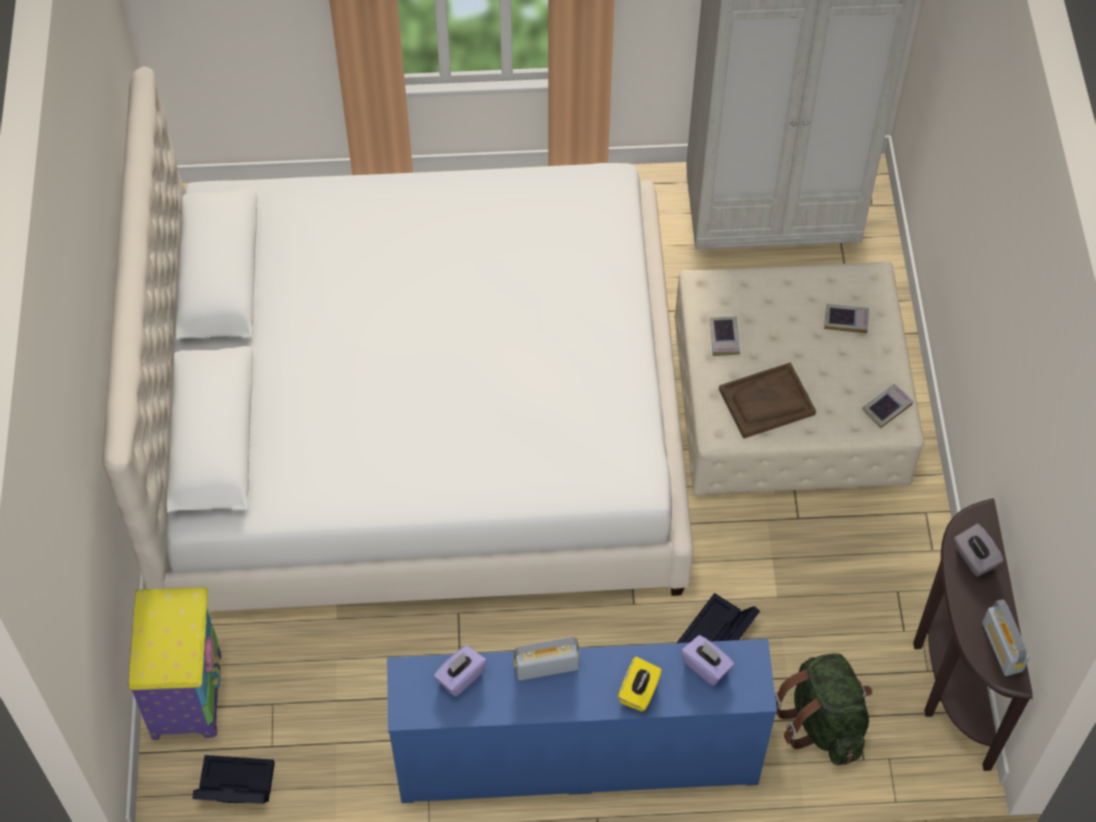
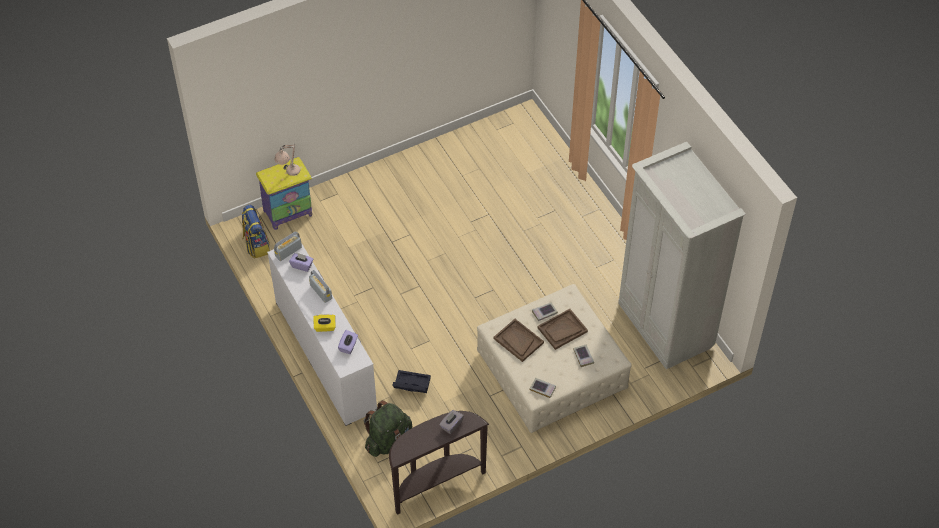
camera: 65 degrees right, 5 degrees down
white bed [102,66,693,611] -> none
black storage box [193,755,275,804] -> backpack [242,205,270,258]
blue dresser [387,639,777,803] -> white dresser [267,243,377,426]
radio [982,599,1030,676] -> radio moved to [274,231,302,261]
none -> beige table lamp [275,143,300,176]
none -> brown tray [538,309,588,350]

